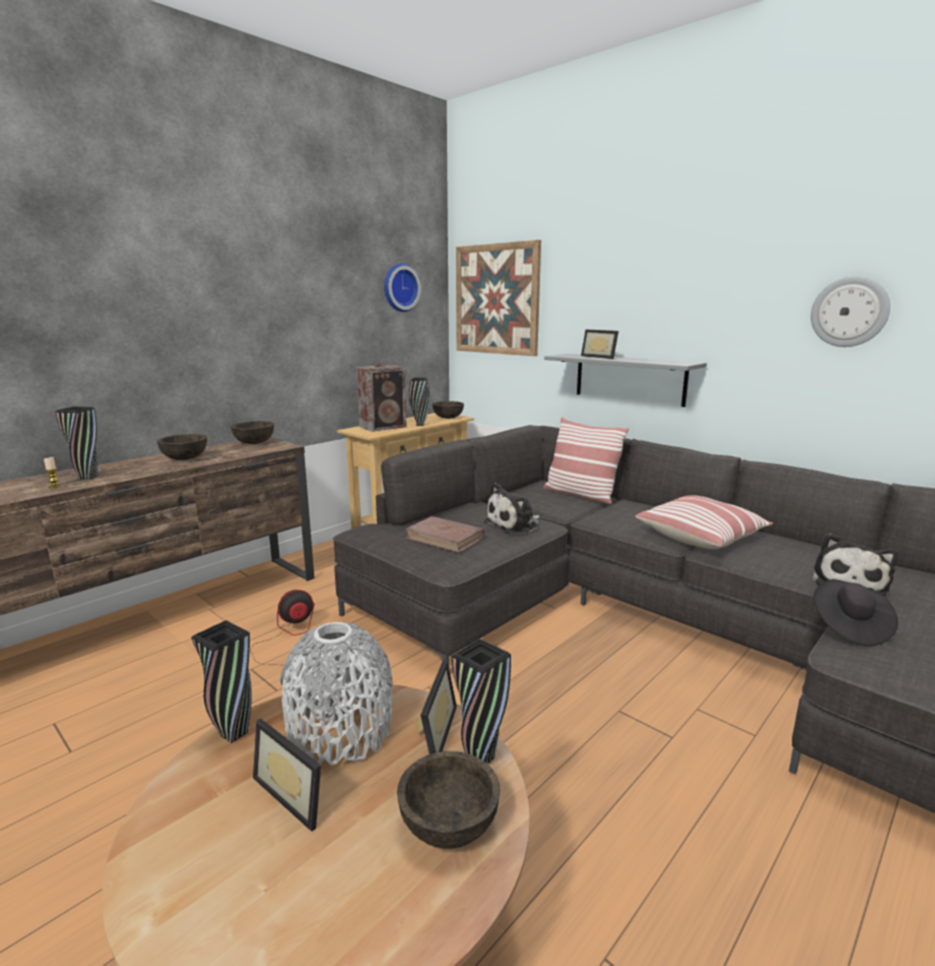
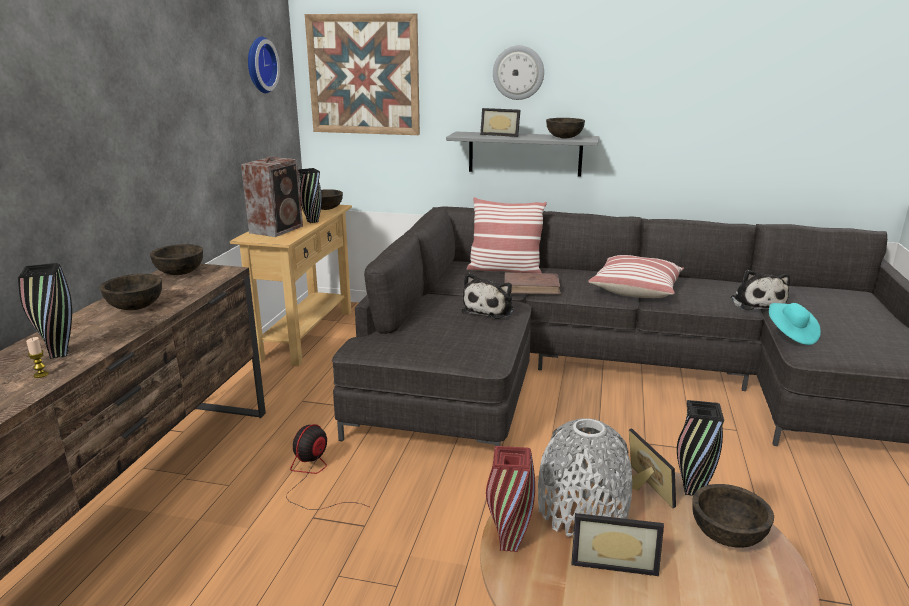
camera: 30 degrees left, 5 degrees up
black vase [191,620,252,743] -> red vase [486,446,535,552]
brown book [405,516,484,553] -> brown book moved to [504,273,561,294]
wall clock [811,276,891,347] -> wall clock moved to [493,45,544,100]
black hat [813,579,898,646] -> turquoise hat [769,303,821,345]
none -> brown bowl [546,118,585,139]

